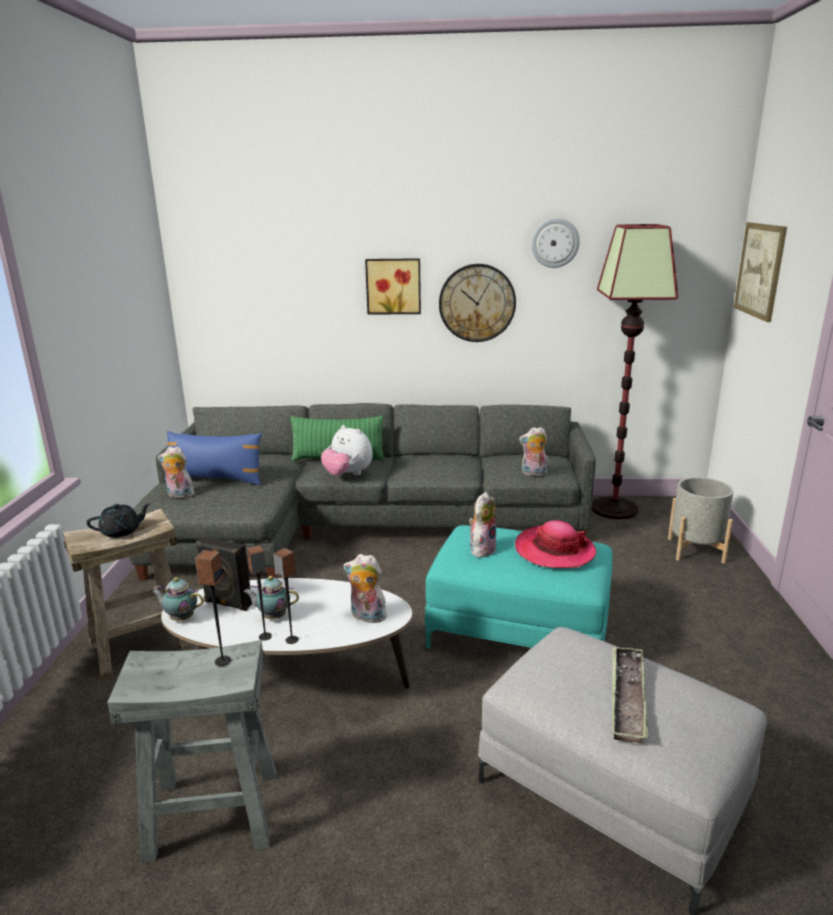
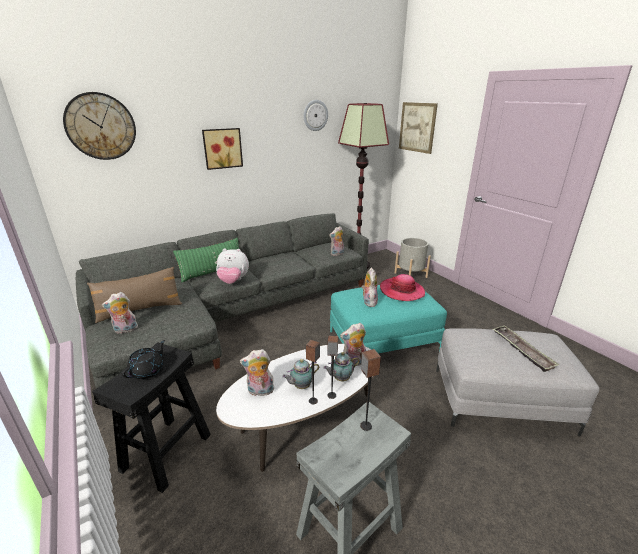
camera: 35 degrees left, 5 degrees up
beige stool [63,509,194,679] -> black stool [92,342,211,493]
teapot [152,577,204,621] -> teapot moved to [323,352,360,381]
blue pillow [164,431,262,485] -> brown pillow [87,267,182,323]
black speaker [196,537,252,611] -> plush toy [240,349,274,396]
wall clock [439,264,516,342] -> wall clock moved to [63,92,136,160]

